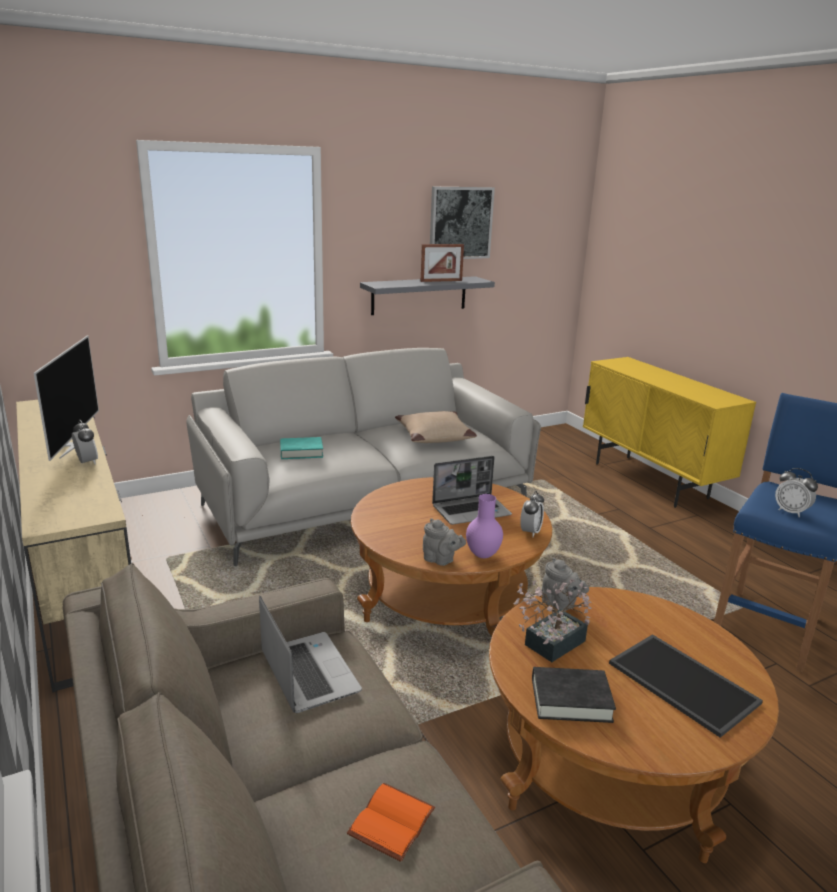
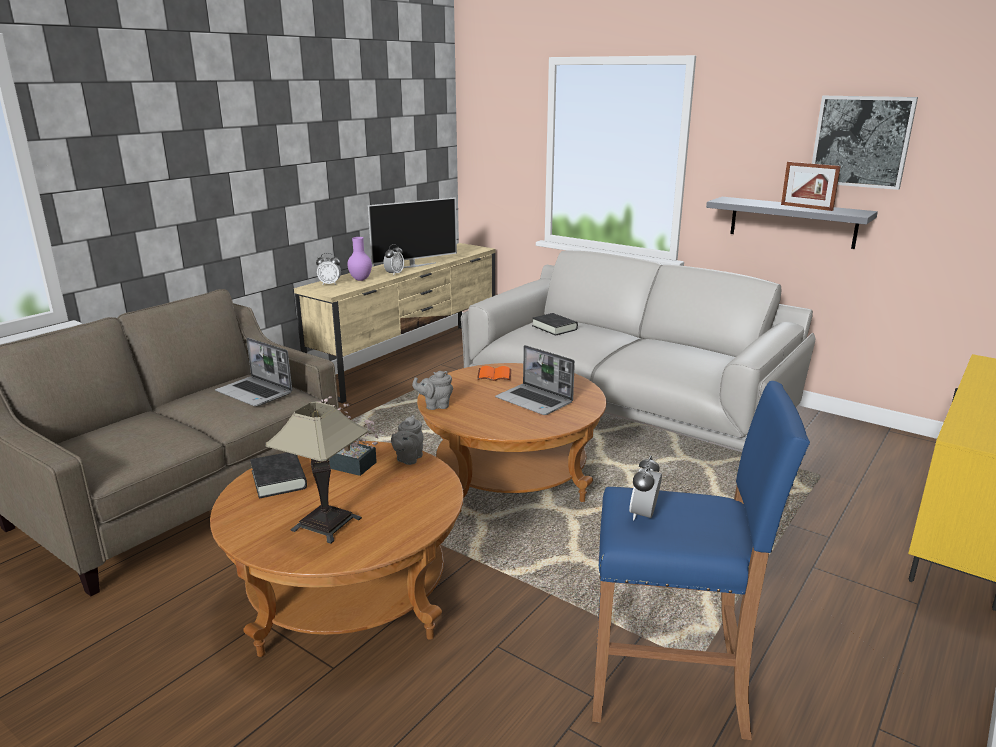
camera: 65 degrees right, 0 degrees up
laptop [259,596,362,713] -> laptop turned 90 degrees clockwise [215,338,292,406]
turquoise book [280,437,323,459] -> black book [532,313,578,336]
orange book [347,782,435,862] -> orange book moved to [477,366,511,381]
beige pillow [395,411,477,443] -> none
grey teapot [423,518,466,566] -> grey teapot turned 75 degrees clockwise [412,371,453,410]
purple vase [466,494,503,558] -> purple vase moved to [347,237,372,281]
alarm clock [520,491,544,537] -> alarm clock moved to [316,253,341,285]
tray [609,634,763,738] -> table lamp [265,401,368,544]

